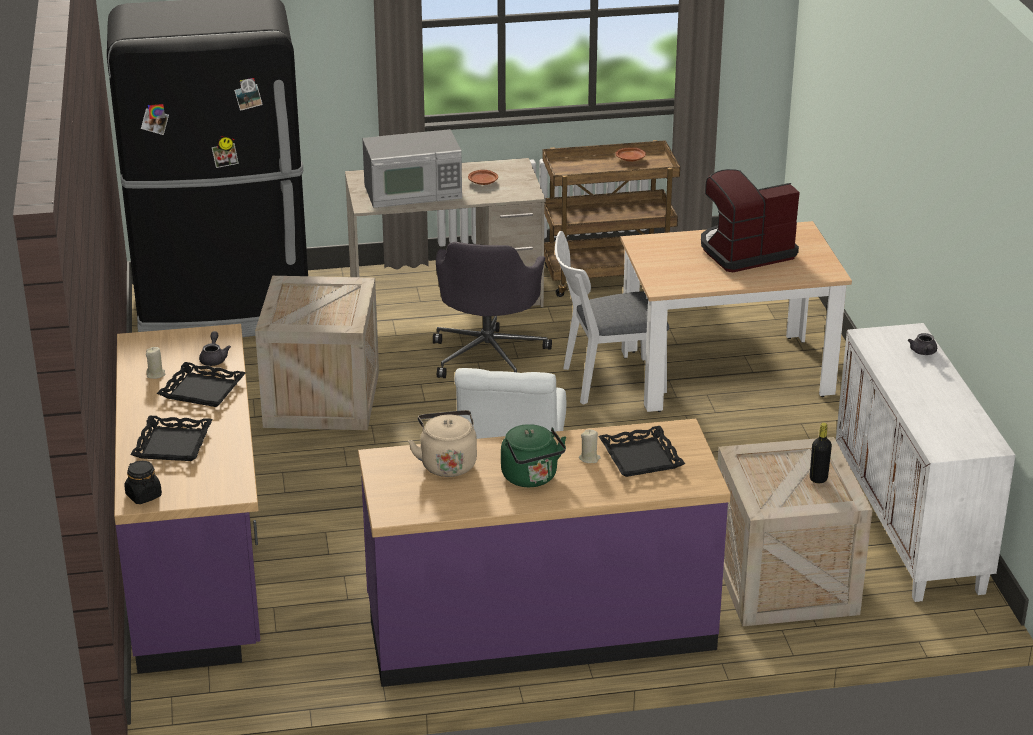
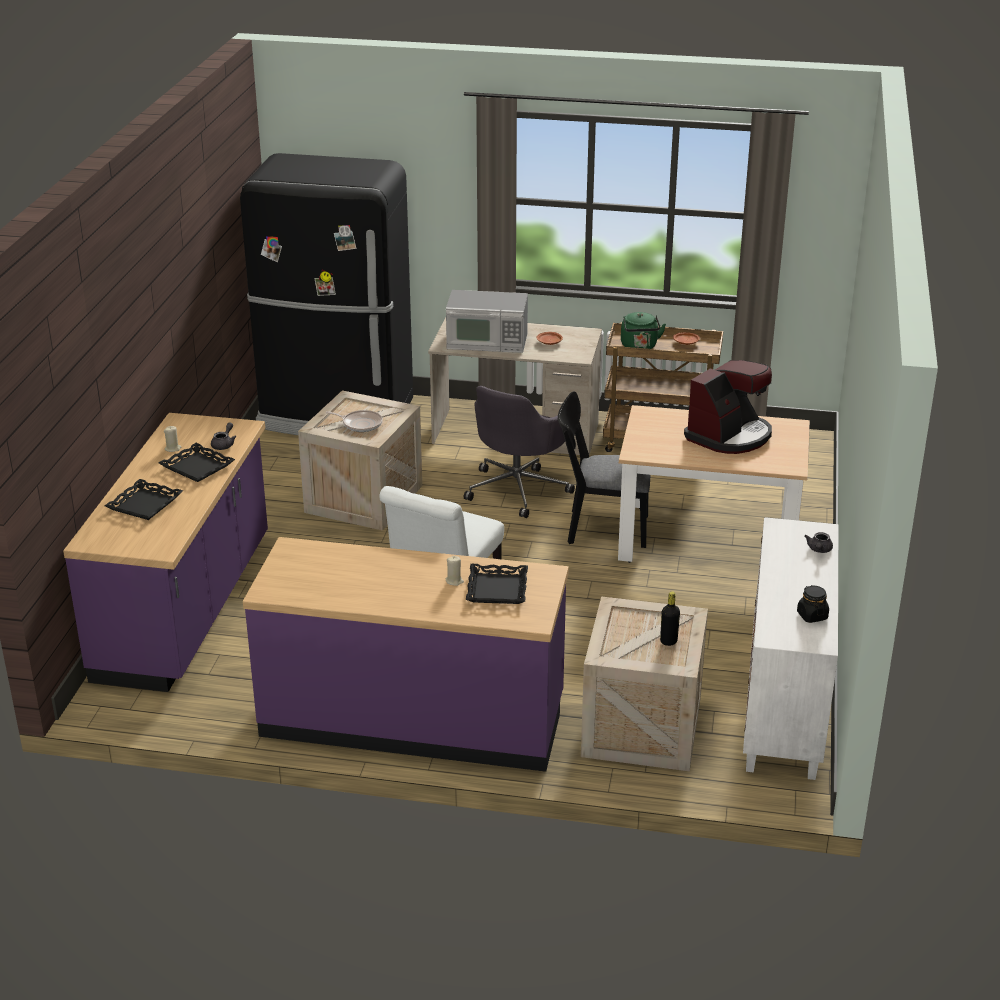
camera: 20 degrees right, 0 degrees up
black jar [124,461,162,504] -> black jar moved to [797,585,829,623]
beige kettle [408,410,477,477] -> none
green kettle [501,424,566,487] -> green kettle moved to [621,312,666,349]
white chair [555,231,669,405] -> black chair [558,391,651,548]
coffee machine [701,169,800,272] -> coffee machine turned 135 degrees clockwise [684,360,772,454]
none -> frying pan [326,410,383,432]

